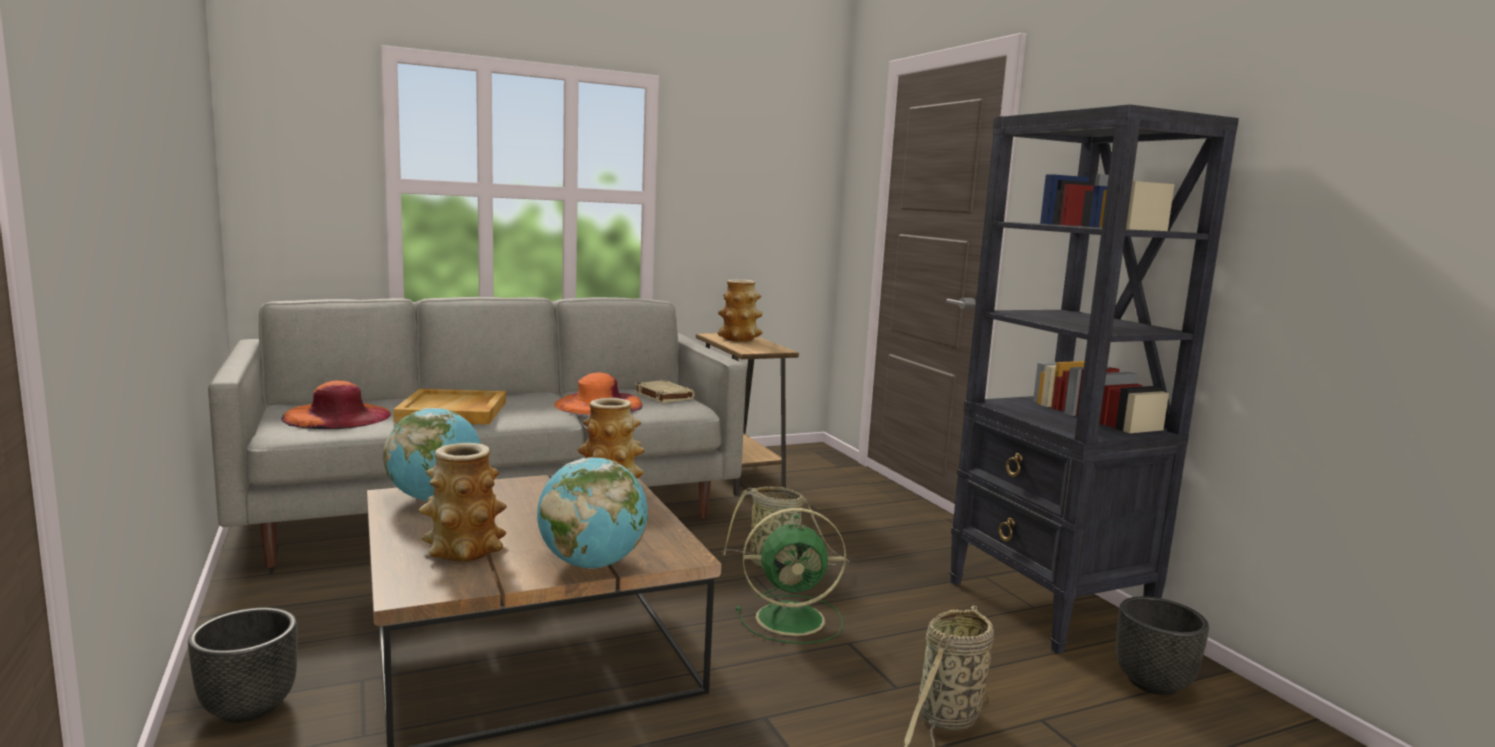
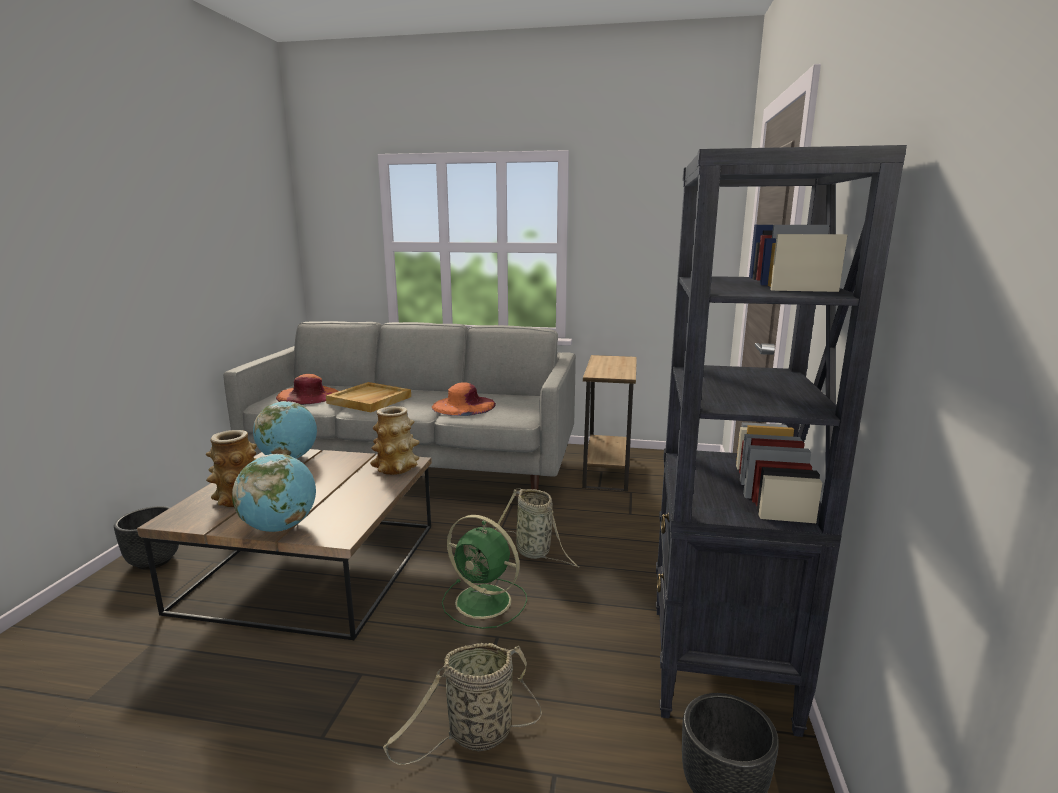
camera: 35 degrees right, 5 degrees up
beige book [635,380,695,403] -> none
vase [718,279,763,342] -> none

